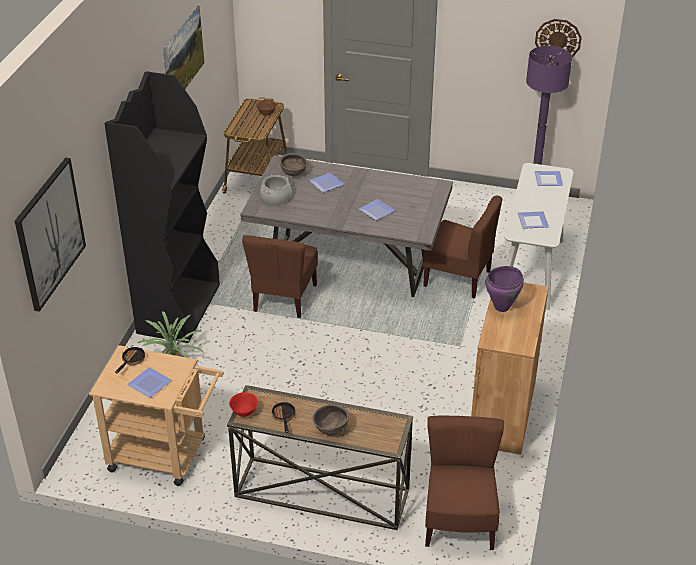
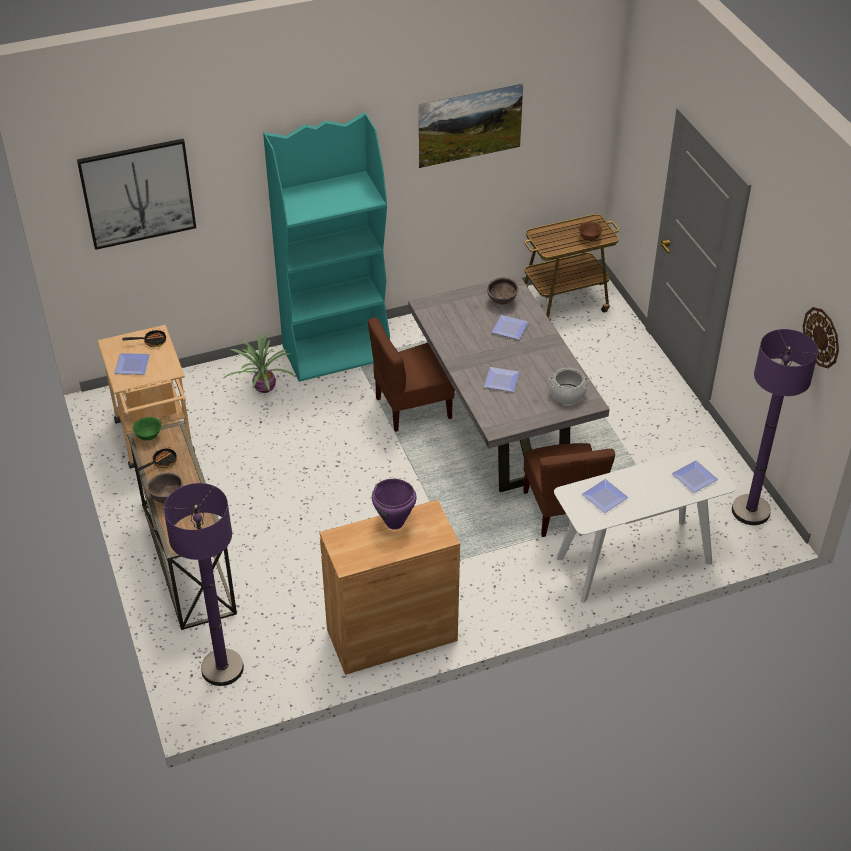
camera: 55 degrees right, 5 degrees up
black bookcase [104,71,220,343] -> turquoise bookcase [263,112,390,382]
red bowl [229,392,258,417] -> green bowl [132,417,162,441]
cooking pot [261,175,291,205] -> cooking pot moved to [548,368,590,405]
brown chair [425,416,504,550] -> purple floor lamp [164,483,244,686]

